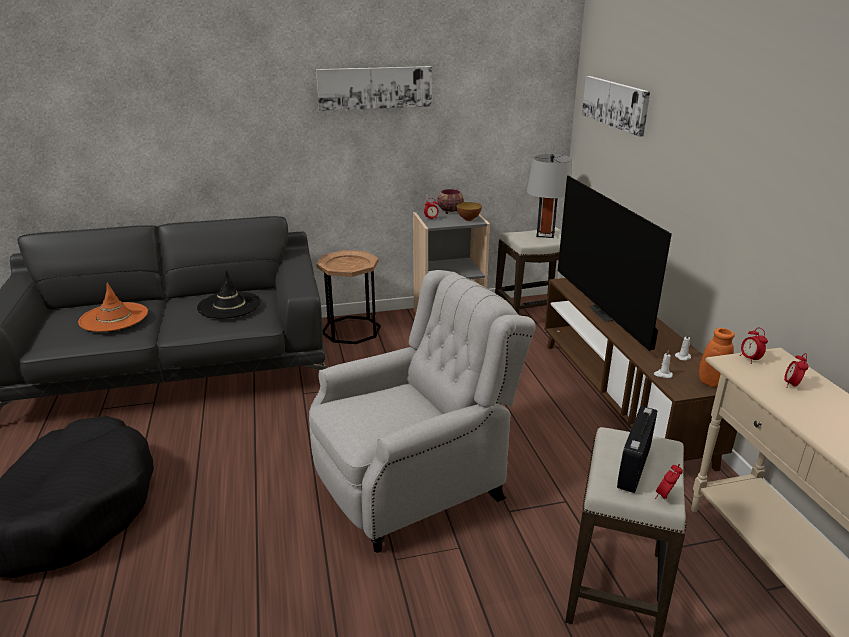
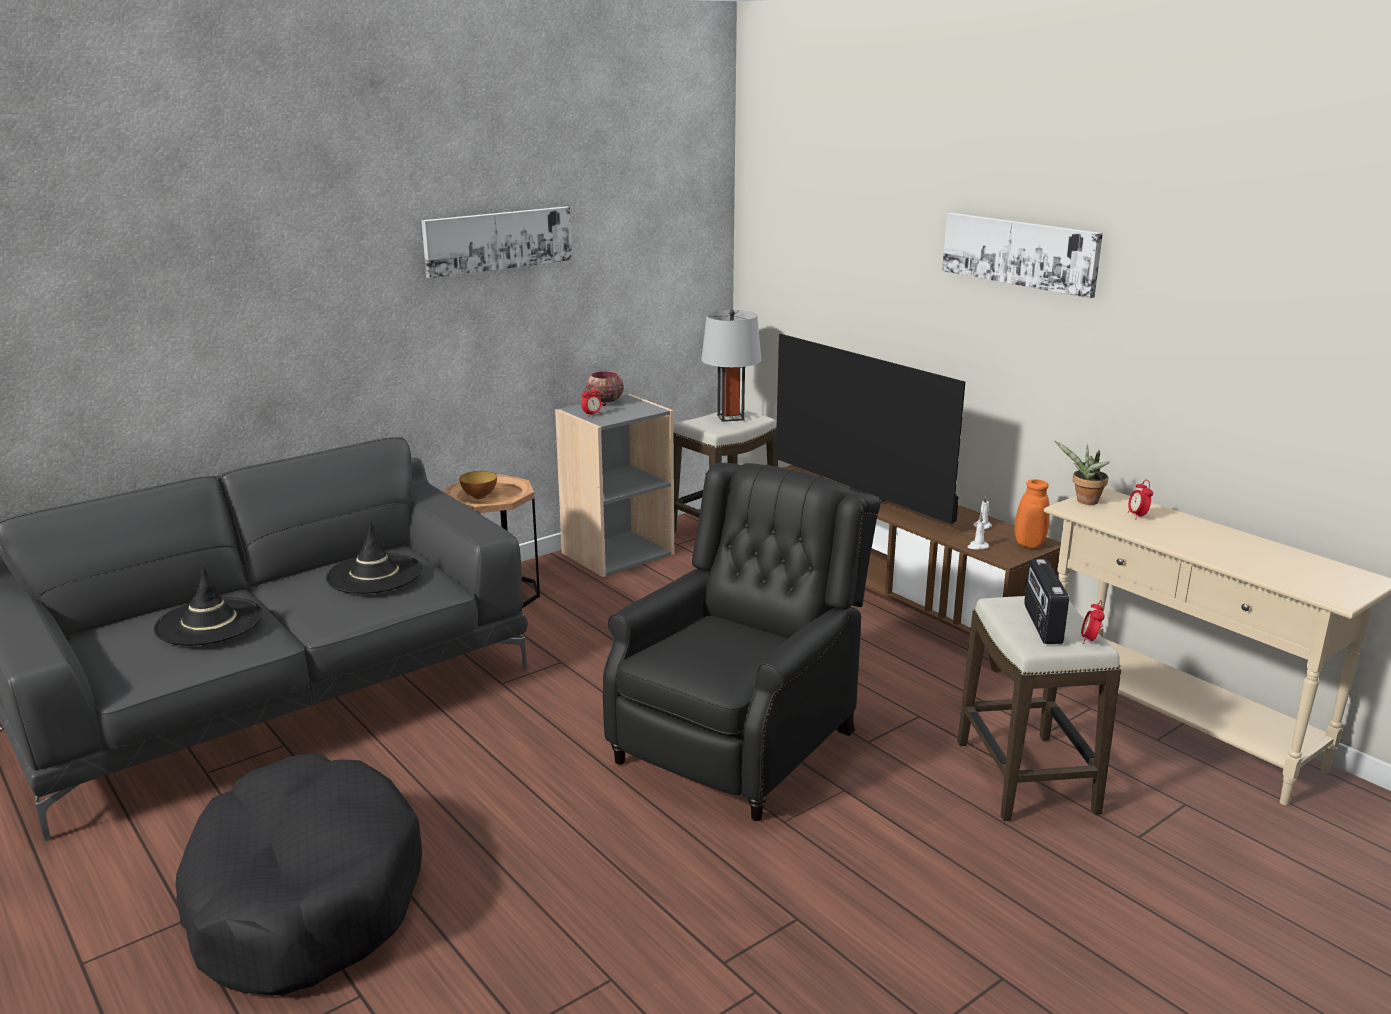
camera: 25 degrees left, 5 degrees down
orange hat [78,282,148,332] -> black hat [154,566,263,646]
white armchair [309,270,535,553] -> black armchair [603,463,880,821]
bowl [457,202,482,221] -> bowl moved to [459,471,497,499]
picture [582,76,650,137] -> picture moved to [942,213,1103,298]
alarm clock [740,328,768,364] -> potted plant [1055,441,1110,505]

